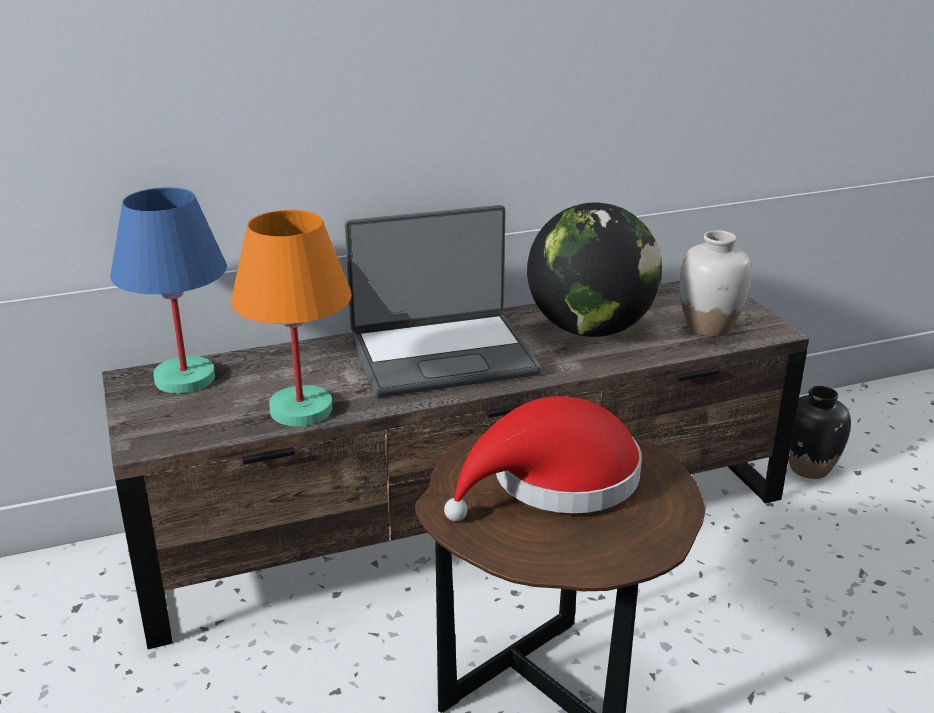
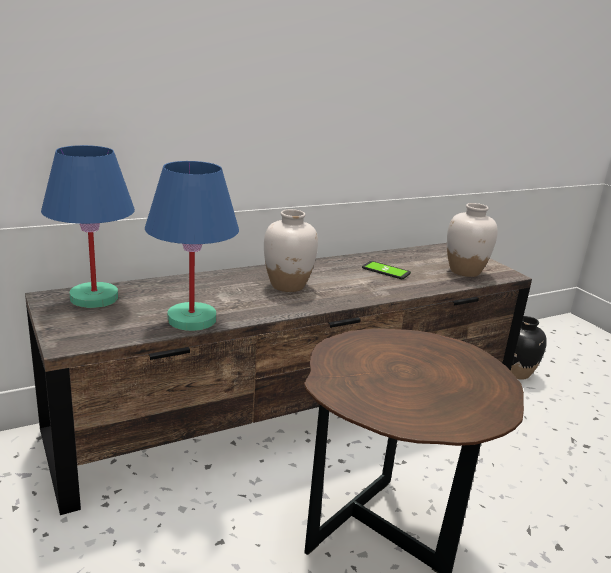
camera: 10 degrees left, 5 degrees down
orange table lamp [231,210,352,426] -> blue table lamp [145,161,239,331]
laptop [345,205,540,398] -> white vase [264,209,318,292]
red hat [444,396,642,521] -> none
globe [527,202,662,337] -> phone [362,261,411,279]

